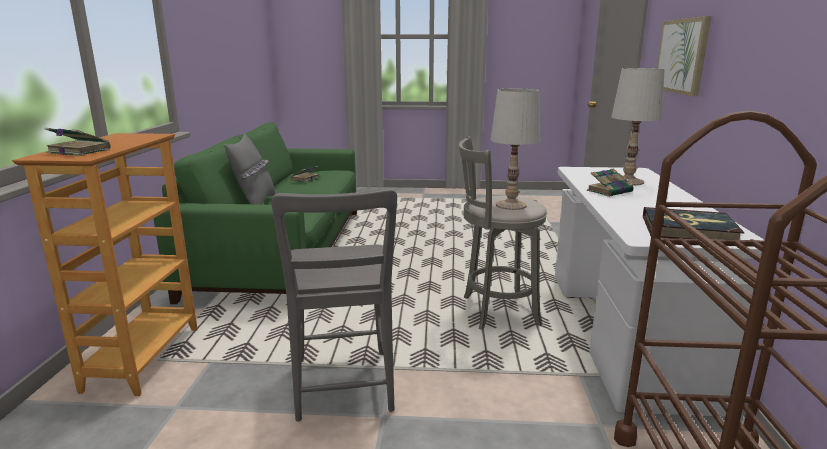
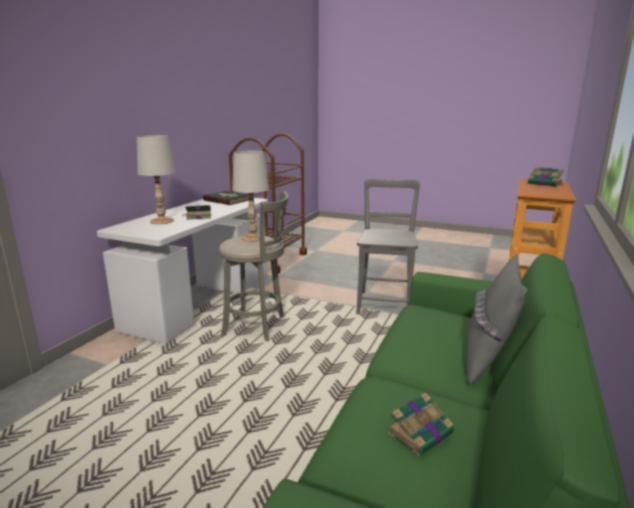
camera: 160 degrees left, 0 degrees up
picture [657,16,711,97] -> none

